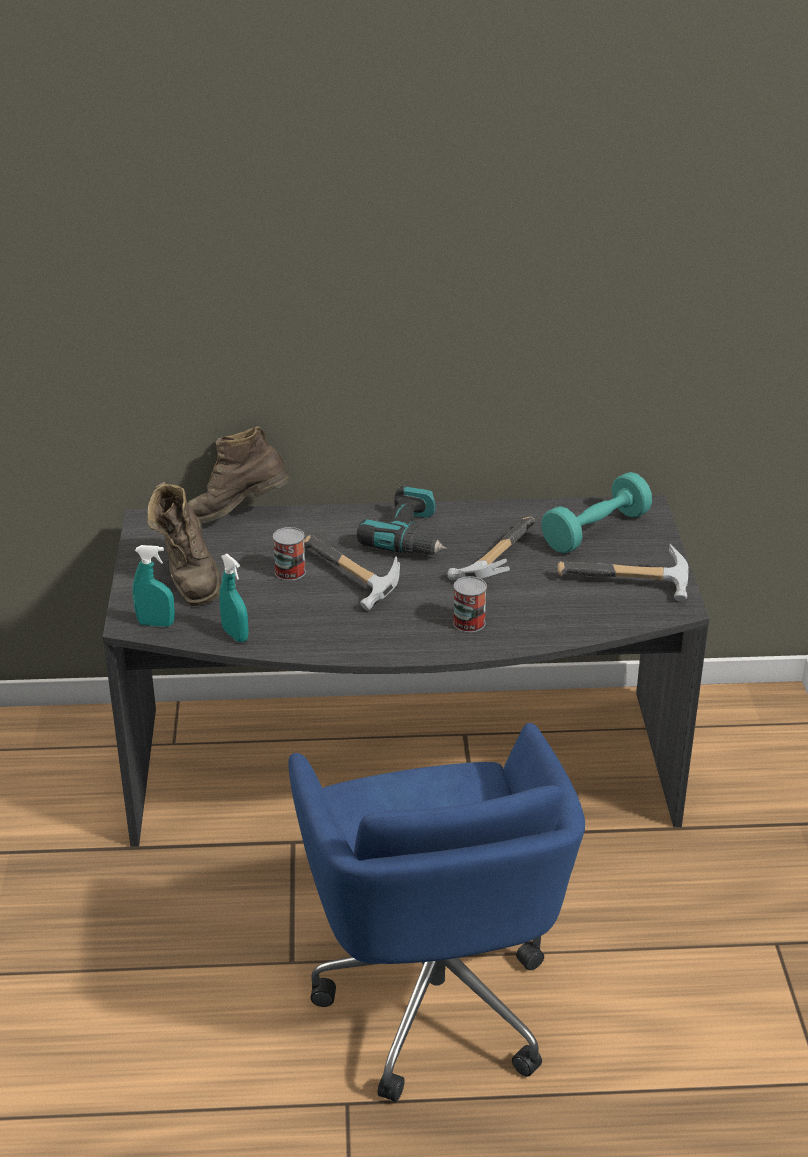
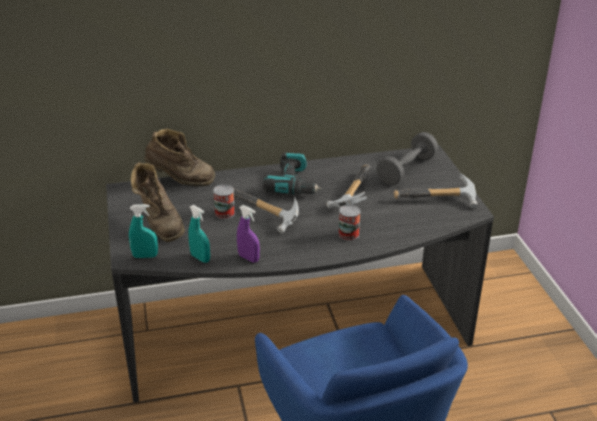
camera: 10 degrees left, 0 degrees up
brown boot [187,426,290,523] -> brown boot turned 150 degrees counterclockwise [144,129,215,186]
turquoise dumbbell [541,472,652,553] -> grey dumbbell [376,132,438,185]
none -> purple spray bottle [237,205,260,263]

